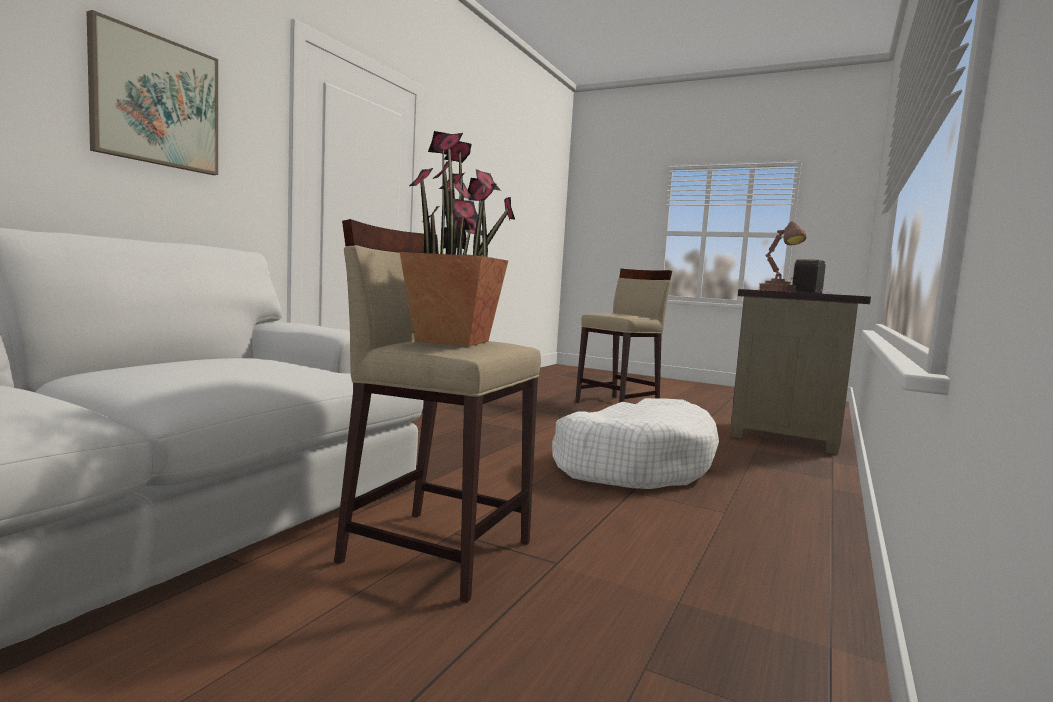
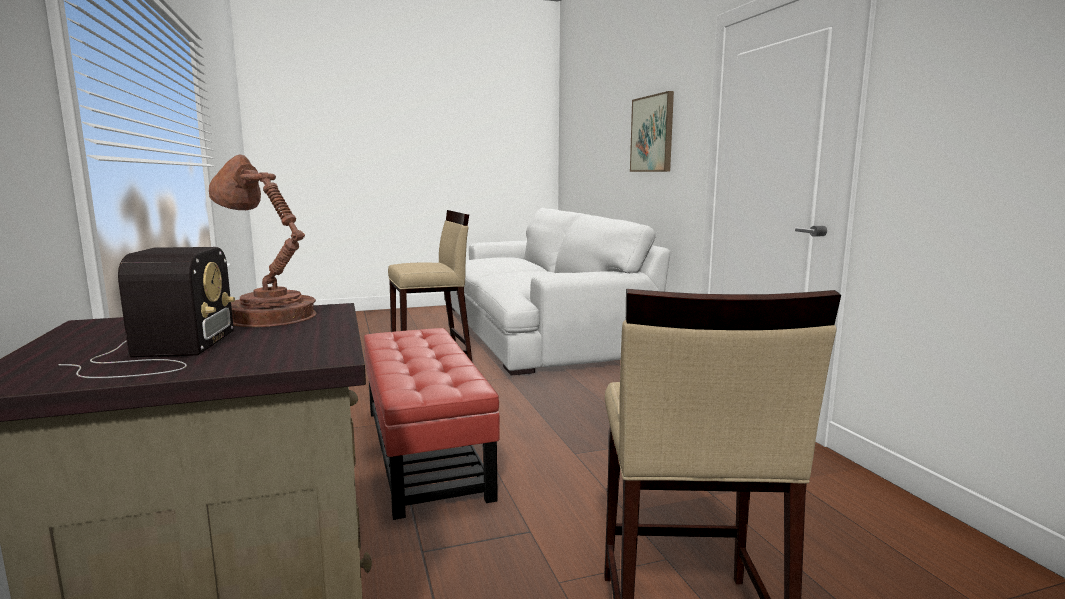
camera: 135 degrees right, 5 degrees up
potted plant [400,131,515,346] -> none
white dog bed [552,398,719,489] -> red ottoman [364,328,500,520]

